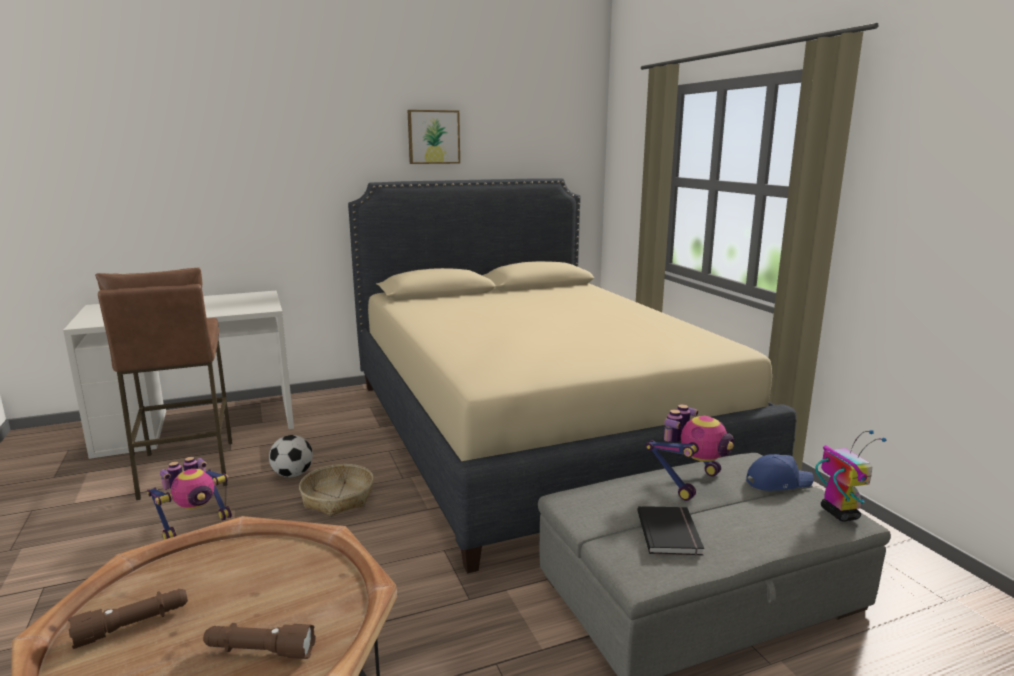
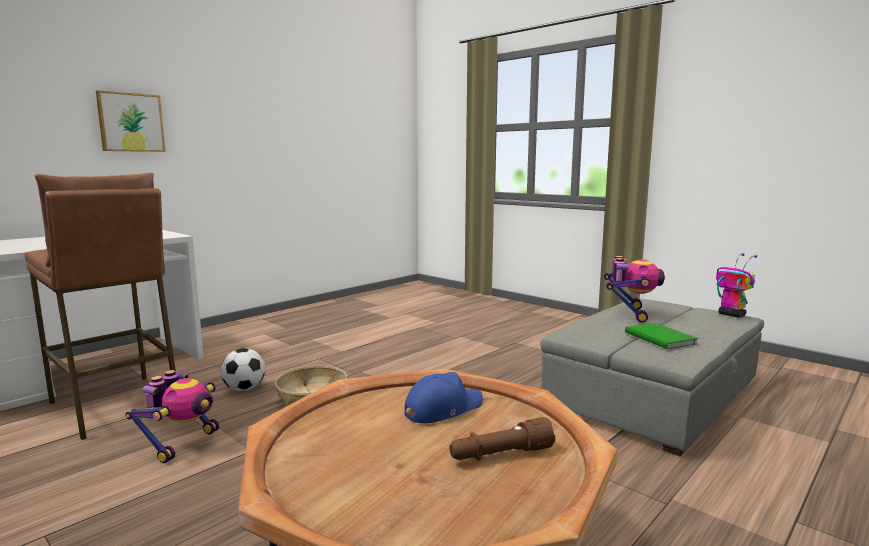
camera: 25 degrees left, 5 degrees down
brown flashlight [68,589,188,649] -> none
beige bed [348,178,797,573] -> none
picture [407,110,460,164] -> picture moved to [96,90,166,152]
black book [637,506,704,556] -> green book [625,323,698,349]
blue cap [746,454,814,491] -> blue cap moved to [404,372,483,423]

